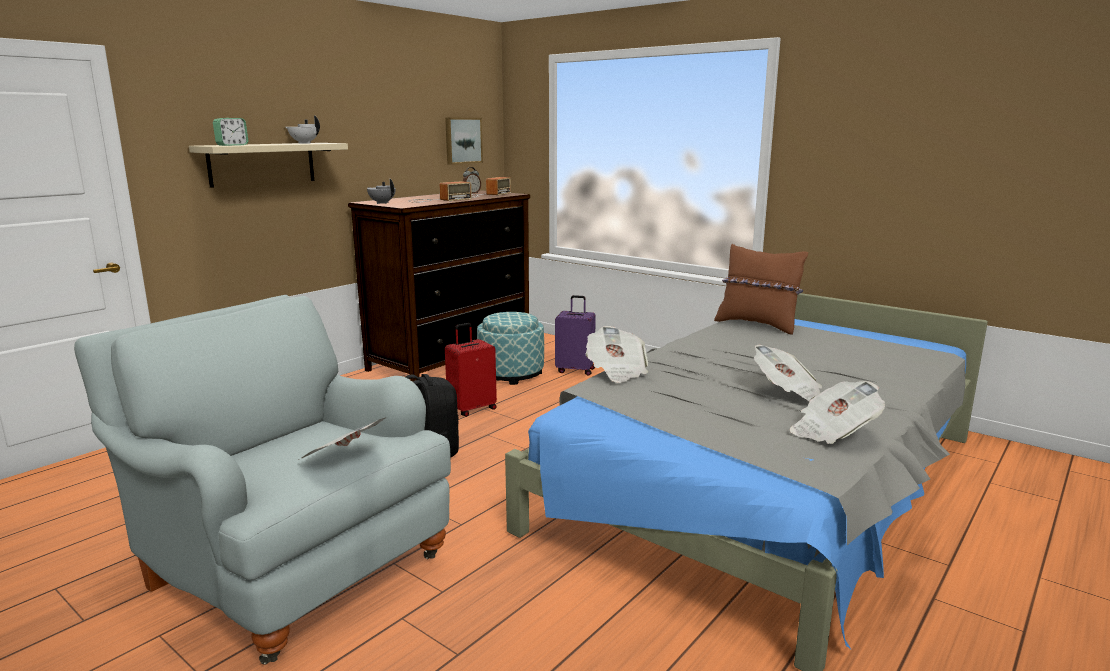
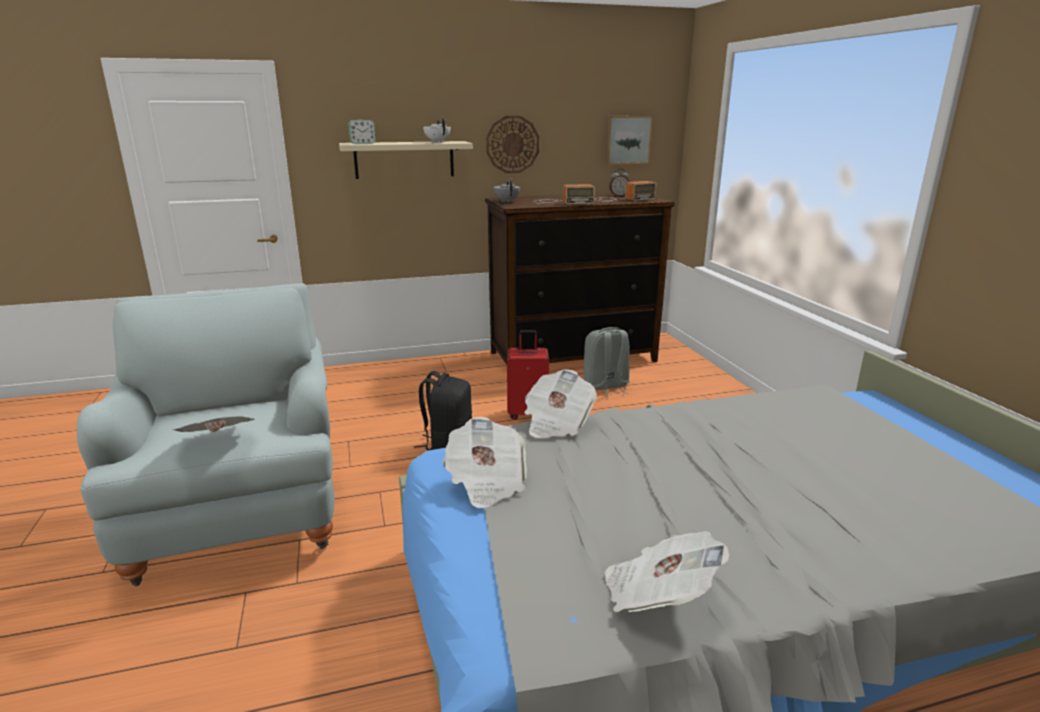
camera: 35 degrees right, 5 degrees up
ottoman [477,312,544,385] -> grey backpack [583,327,630,396]
purple suitcase [555,295,596,376] -> none
brown pillow [714,244,808,335] -> none
newspaper [754,345,822,401] -> newspaper moved to [443,417,527,508]
none -> wall clock [486,116,539,173]

